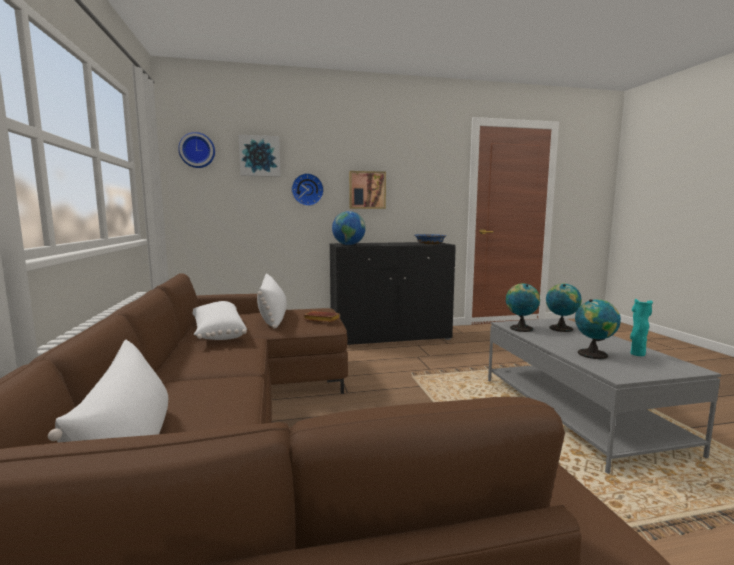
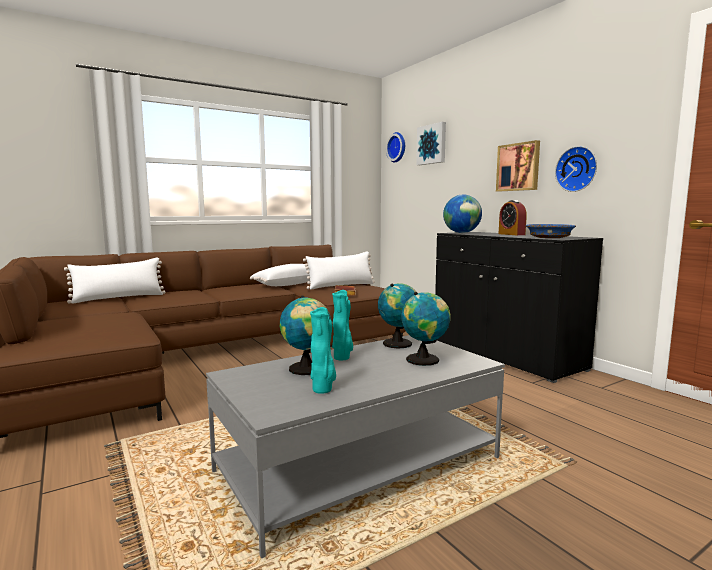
camera: 70 degrees right, 0 degrees up
wall clock [291,173,324,206] -> wall clock moved to [555,146,597,192]
none -> turquoise vase [332,290,353,360]
none -> alarm clock [499,200,527,235]

